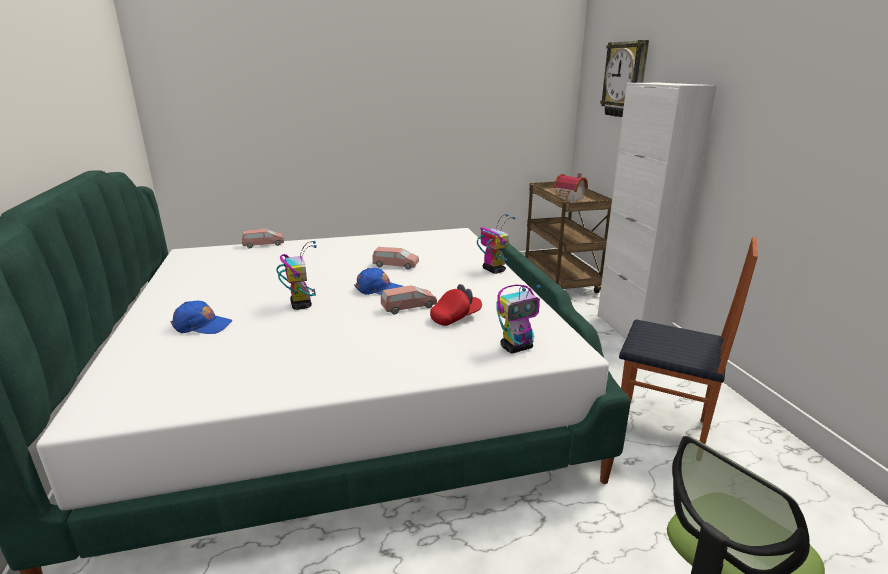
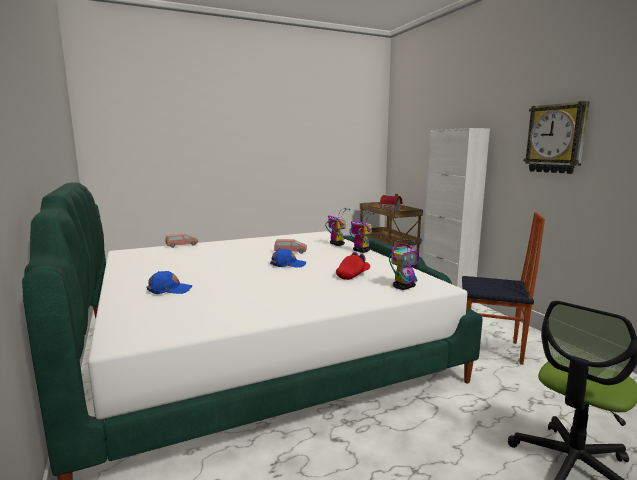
camera: 10 degrees left, 10 degrees down
toy robot [276,241,317,310] -> toy robot moved to [325,208,350,246]
pink toy car [381,285,437,314] -> none
wall clock [600,40,649,117] -> wall clock moved to [524,101,590,174]

